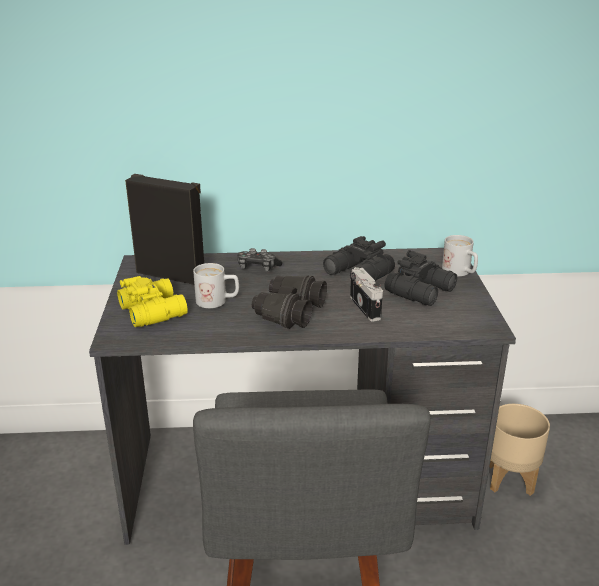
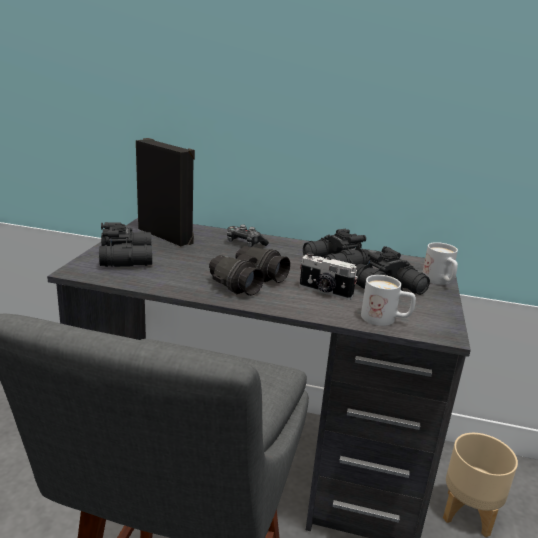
camera: 15 degrees right, 5 degrees down
yellow binoculars [117,276,188,327] -> black binoculars [99,222,152,267]
white mug [193,263,239,308] -> white mug moved to [361,275,416,326]
camera [350,267,383,322] -> camera turned 120 degrees clockwise [300,252,358,300]

